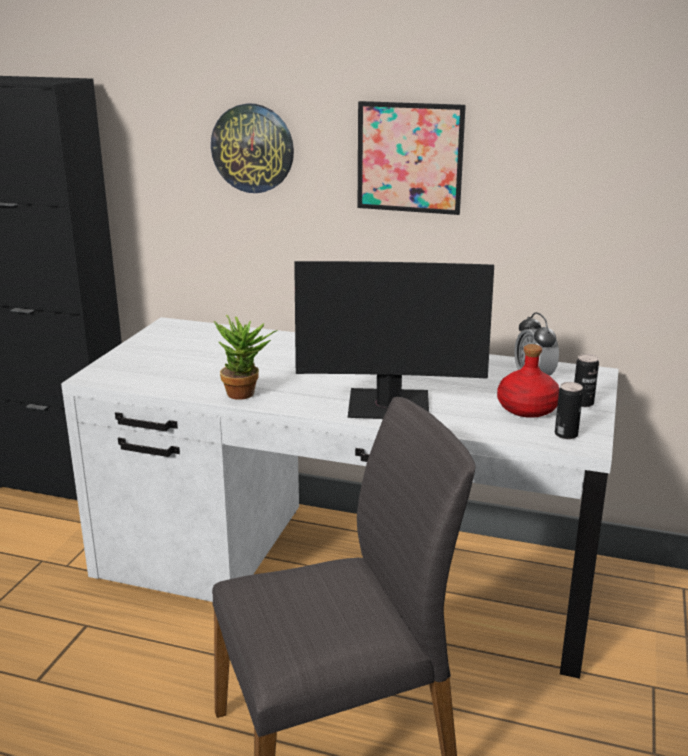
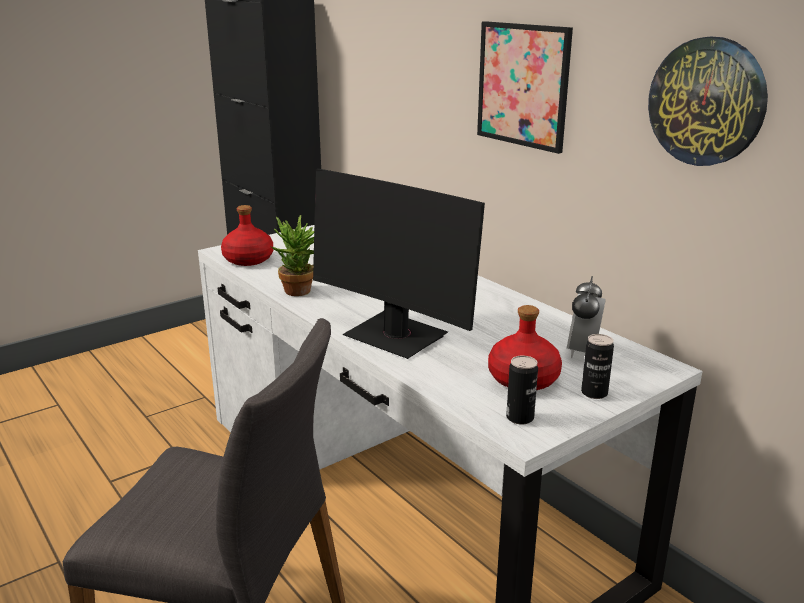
camera: 35 degrees right, 0 degrees up
wall clock [211,103,294,193] -> wall clock moved to [648,37,768,166]
none -> red bottle [221,205,273,266]

